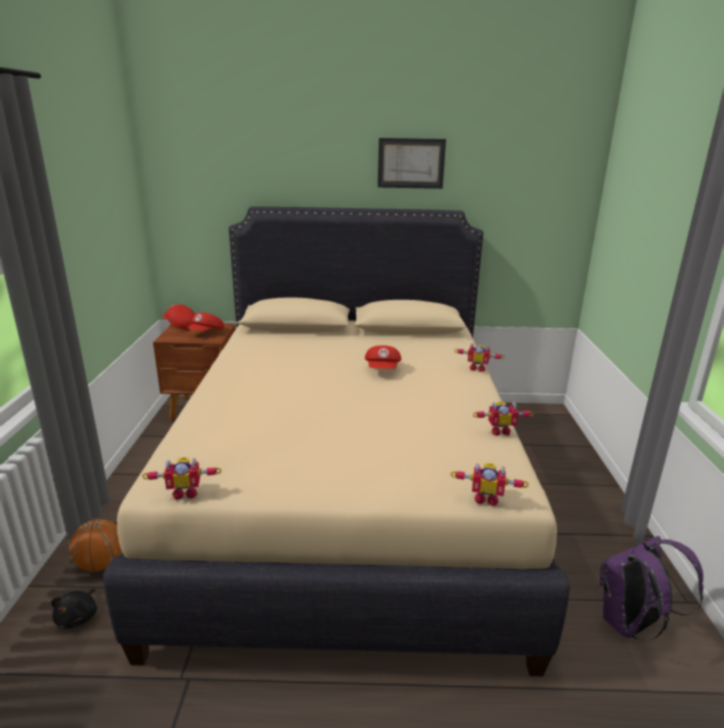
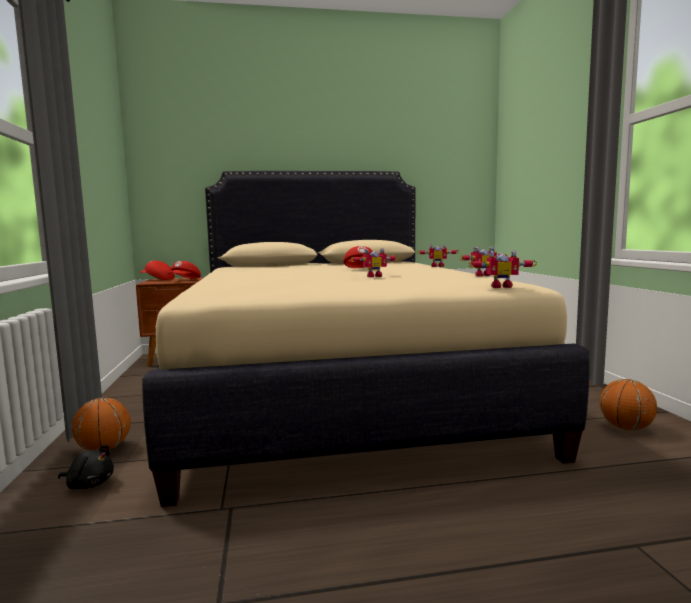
camera: 10 degrees left, 15 degrees down
black plush toy [51,589,97,628] -> black plush toy turned 75 degrees counterclockwise [58,445,114,489]
toy robot [142,457,222,500] -> toy robot moved to [350,248,398,277]
picture [378,138,446,189] -> none
purple backpack [600,536,703,641] -> basketball [600,379,657,430]

